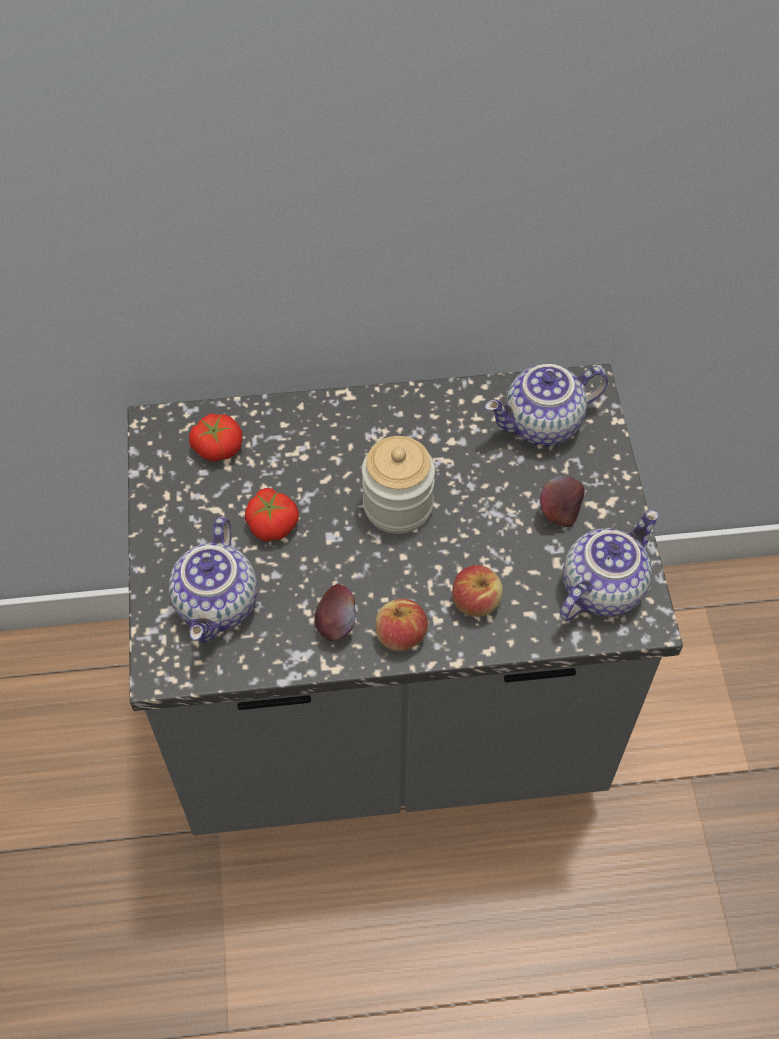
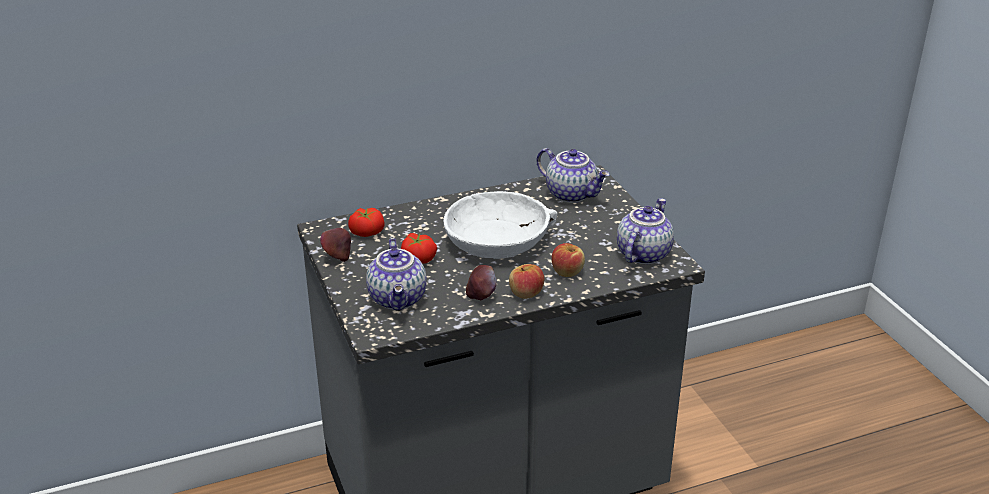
camera: 15 degrees left, 25 degrees down
jar [362,436,435,534] -> white bowl [443,191,557,259]
teapot [485,364,608,446] -> teapot turned 105 degrees counterclockwise [536,148,610,203]
apple [540,476,585,527] -> apple moved to [320,228,351,262]

